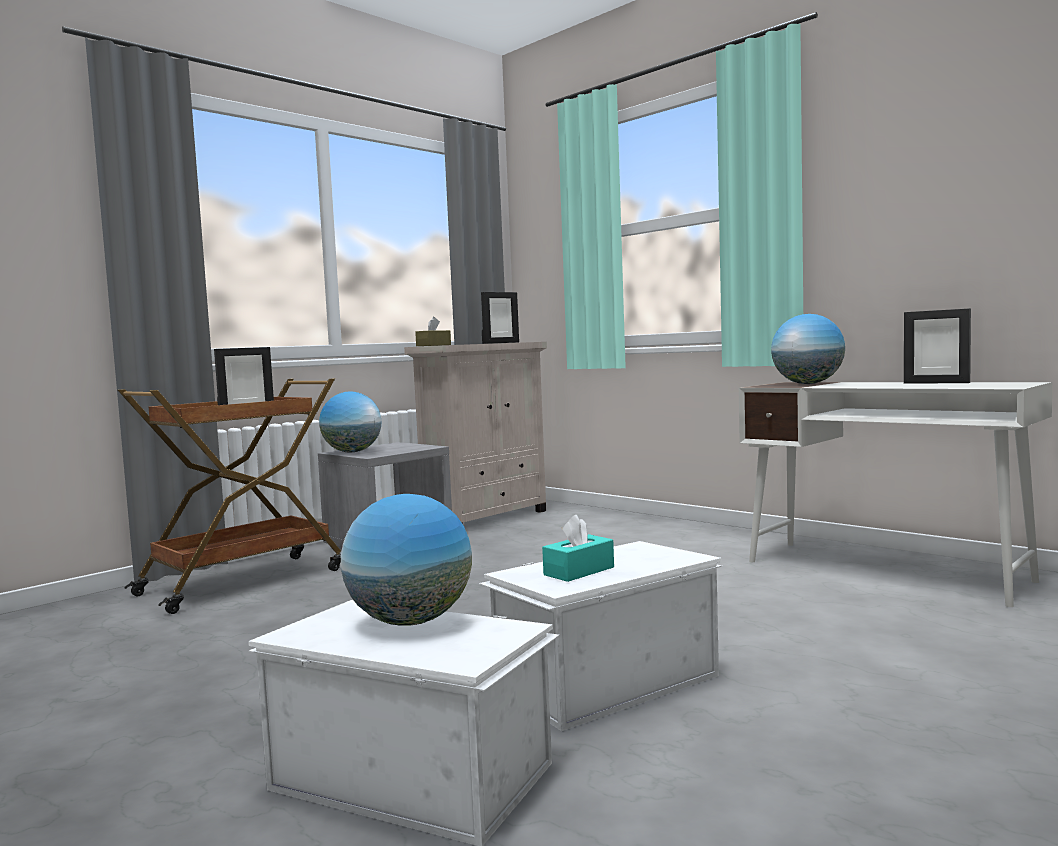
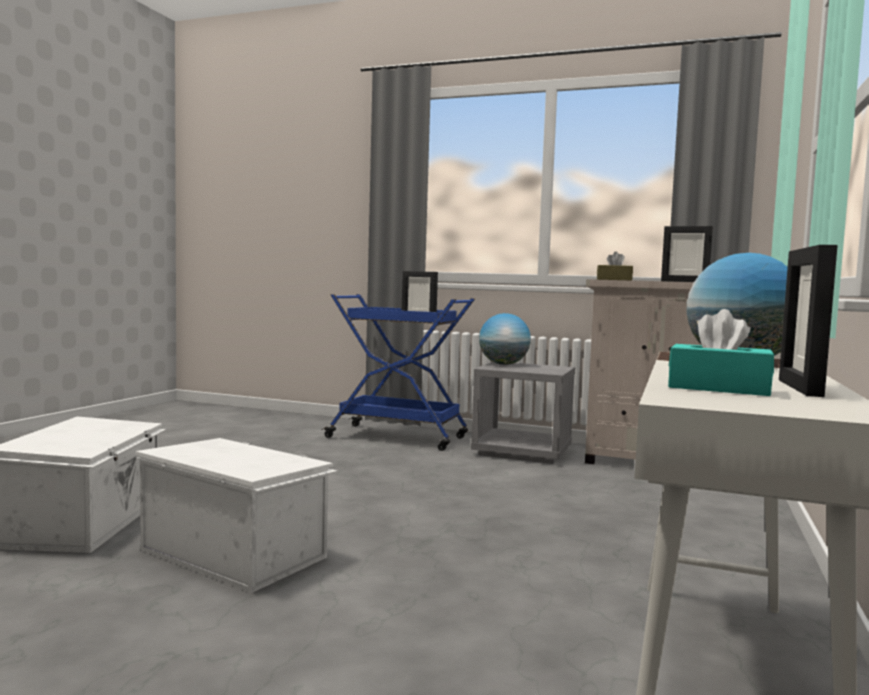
camera: 65 degrees right, 0 degrees up
brown cart [118,378,341,614] -> blue cart [321,294,475,451]
globe [341,494,472,626] -> none
turquoise tissue box [542,515,614,582] -> turquoise tissue box moved to [668,309,774,396]

